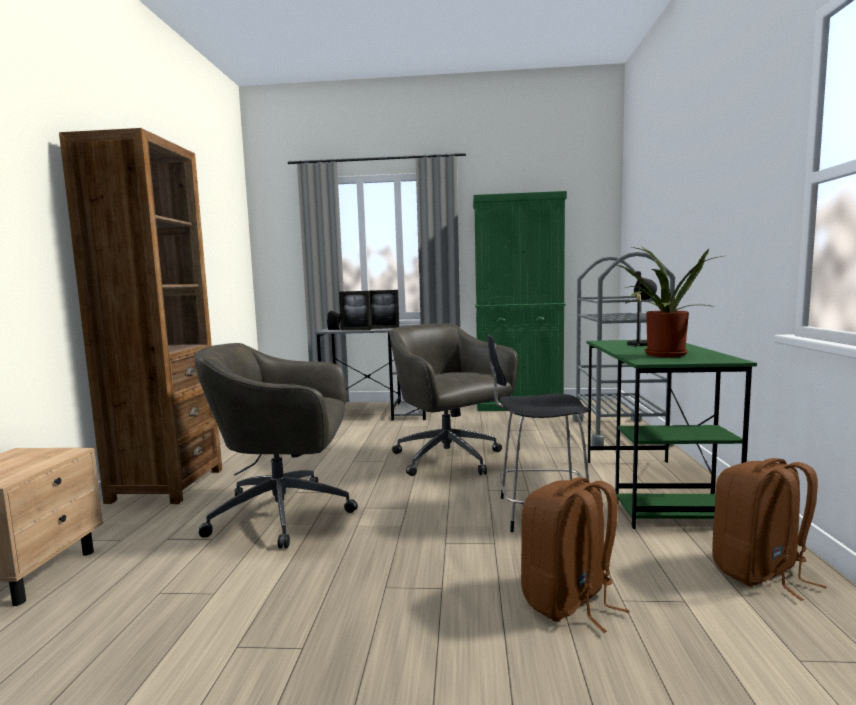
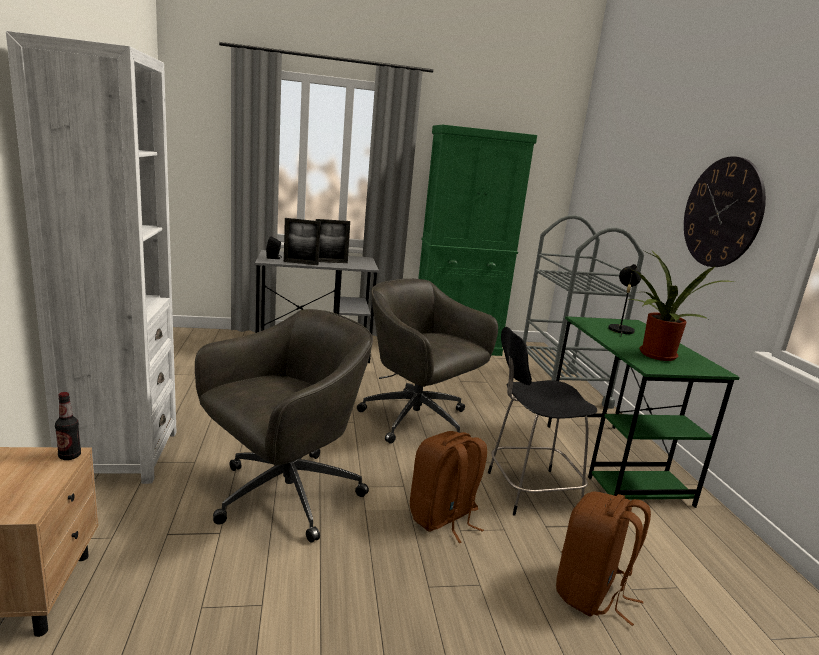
camera: 15 degrees left, 10 degrees up
brown bookcase [59,128,222,504] -> white bookcase [6,31,177,484]
grey office chair [194,343,358,548] -> grey office chair turned 150 degrees clockwise [195,309,373,543]
brown backpack [712,458,827,601] -> brown backpack moved to [410,431,487,543]
none -> bottle [55,392,81,460]
none -> wall clock [684,156,766,267]

